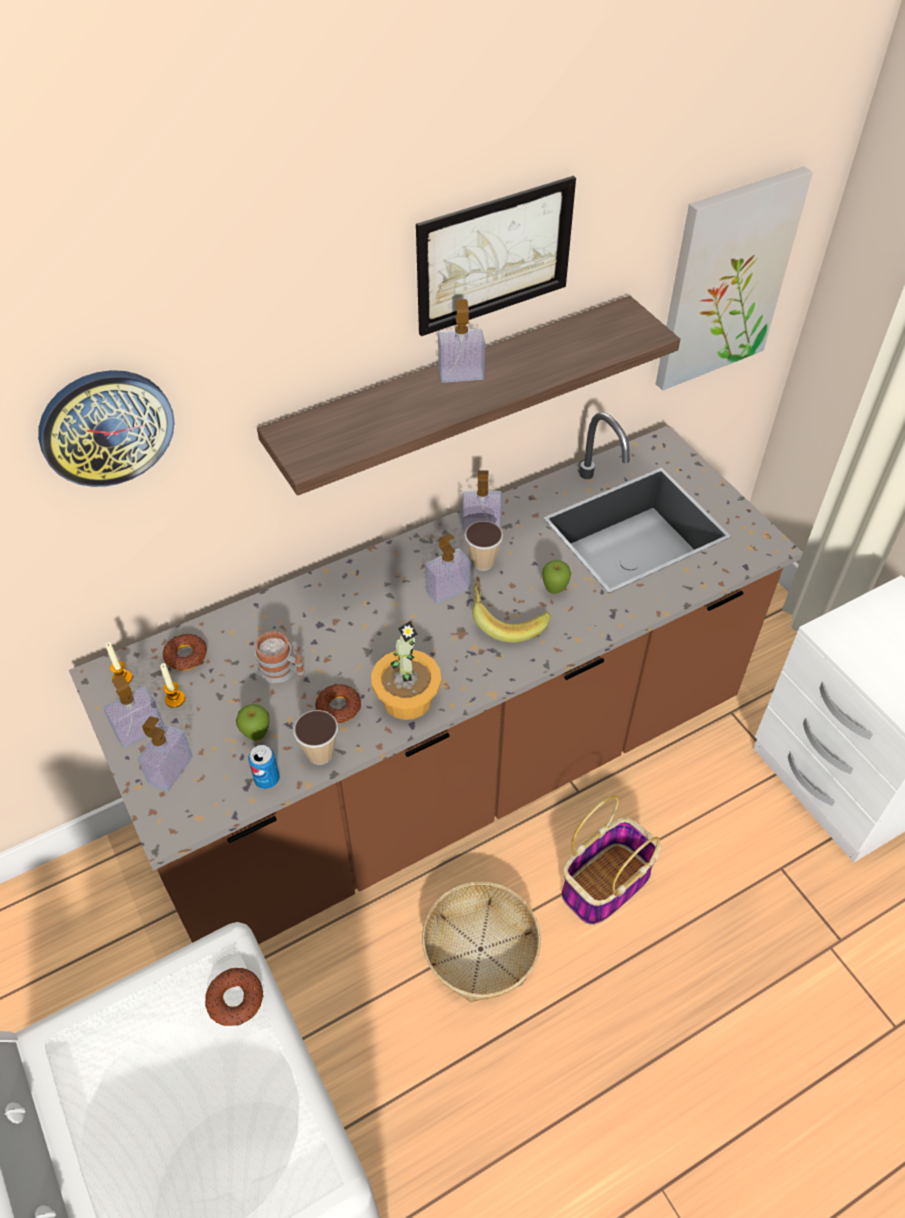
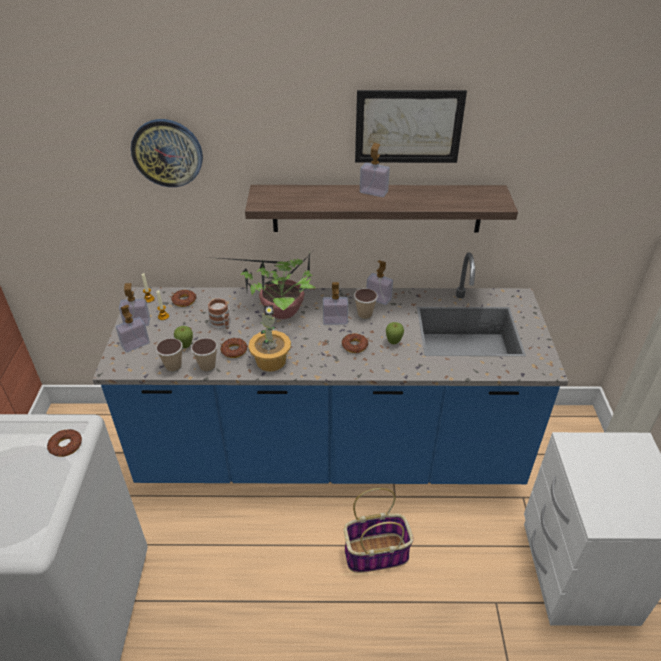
camera: 30 degrees right, 10 degrees down
brown counter [69,412,803,944] -> blue counter [92,252,568,484]
can [248,745,280,789] -> cup [156,338,182,372]
basket [422,882,541,1002] -> none
banana [472,577,551,643] -> donut [342,333,368,353]
picture [656,166,813,391] -> none
none -> potted plant [208,252,315,319]

